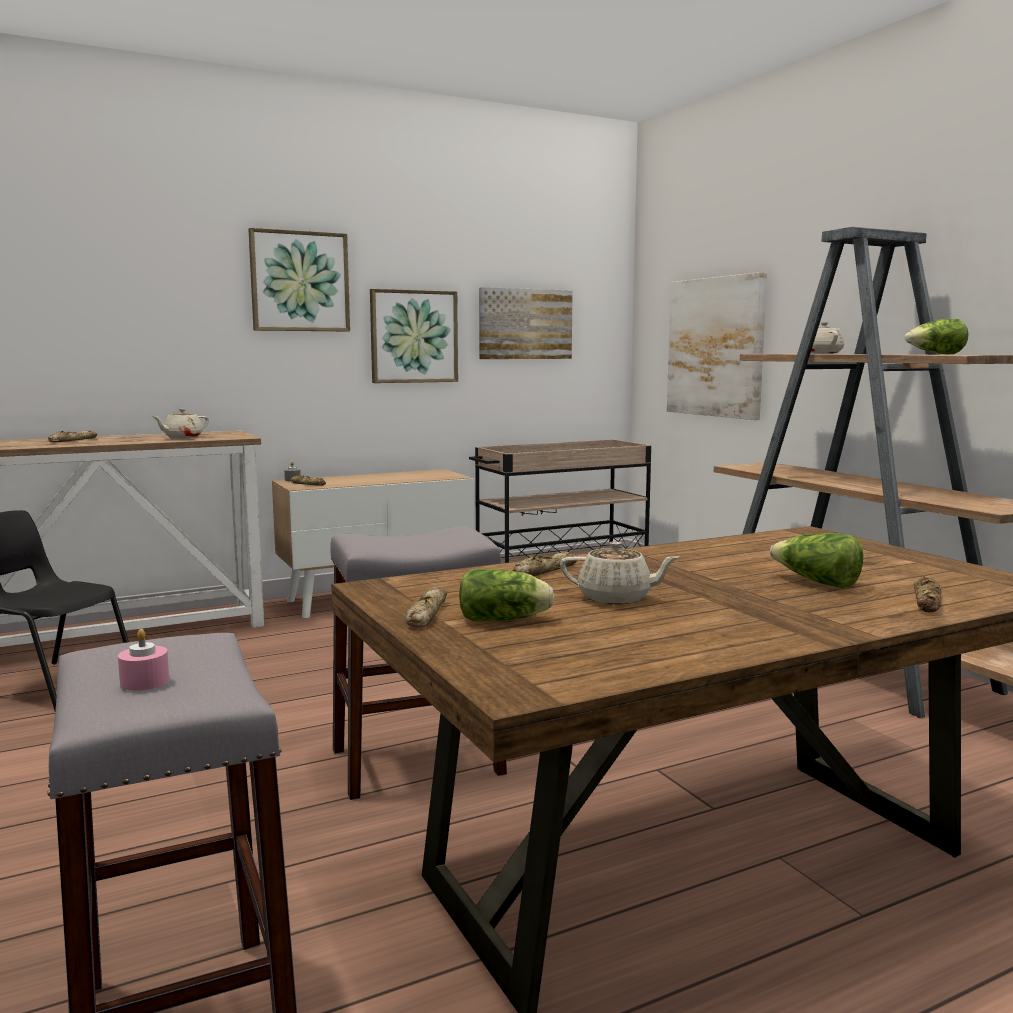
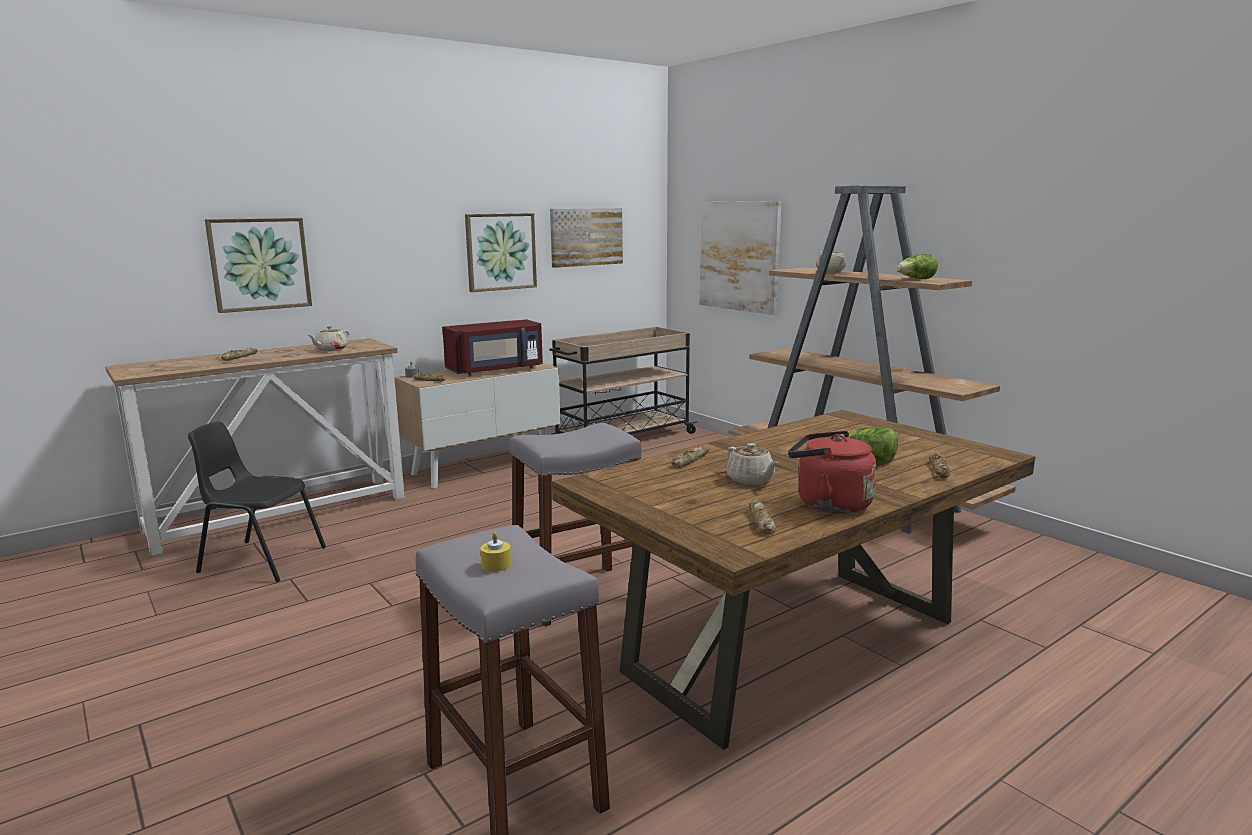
camera: 10 degrees left, 5 degrees up
pink candle [118,629,169,691] -> yellow candle [481,532,511,572]
picture [248,228,350,331] -> picture moved to [205,218,312,313]
bread [405,586,447,628] -> bread moved to [749,499,776,534]
lettuce [459,569,554,621] -> none
beige teapot [560,541,679,604] -> beige teapot turned 60 degrees clockwise [726,443,778,485]
none -> red microwave [442,319,543,376]
none -> red kettle [788,431,877,514]

